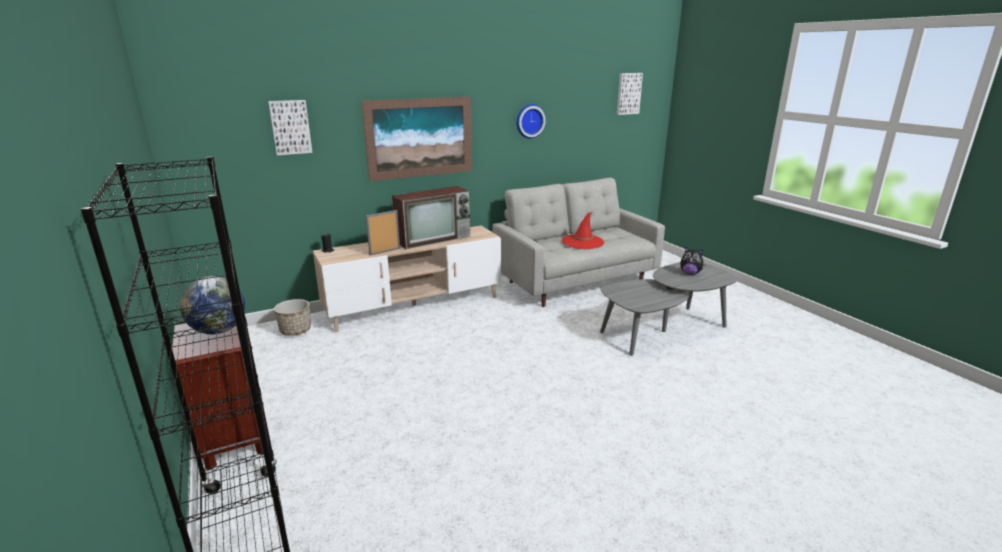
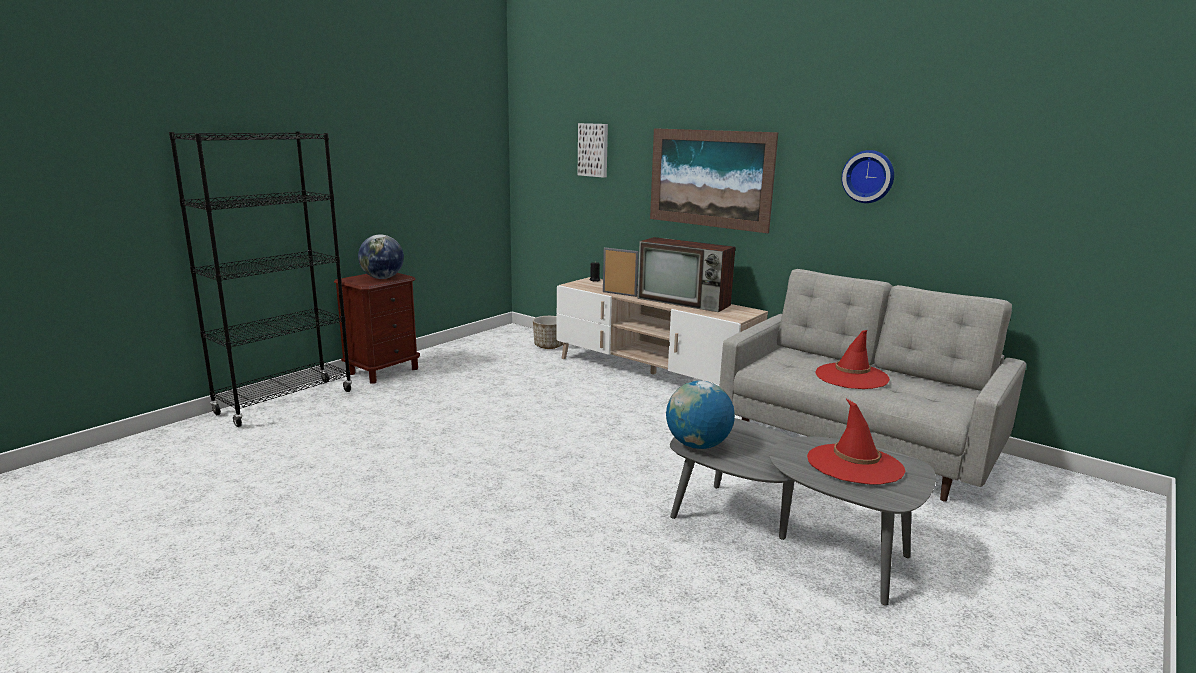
camera: 65 degrees right, 5 degrees down
picture [617,73,643,115] -> none
plush toy [680,247,706,275] -> red hat [807,398,905,485]
none -> globe [666,381,735,449]

